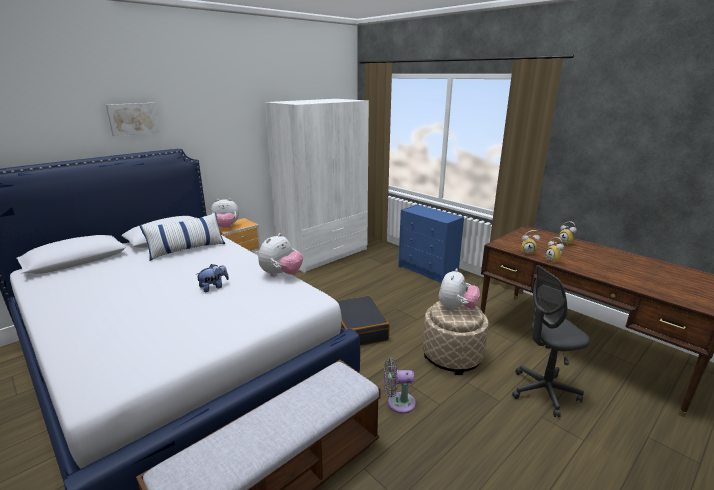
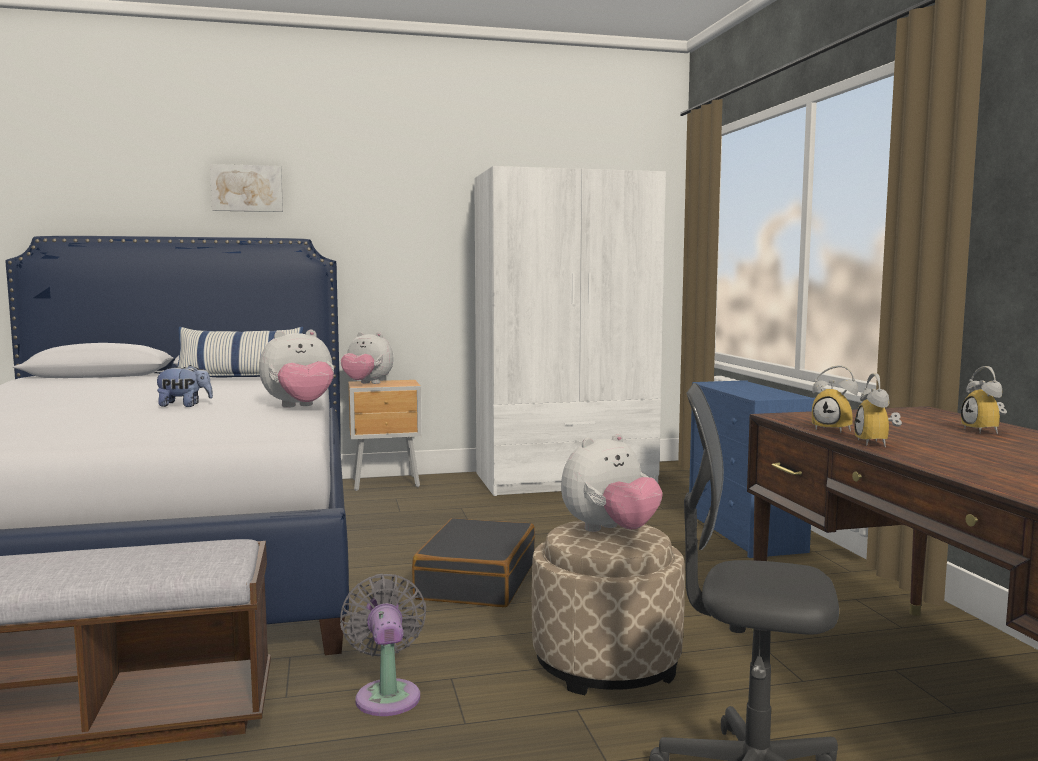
camera: 30 degrees right, 15 degrees down
grey fan [384,357,416,414] -> grey fan turned 45 degrees clockwise [340,574,426,716]

